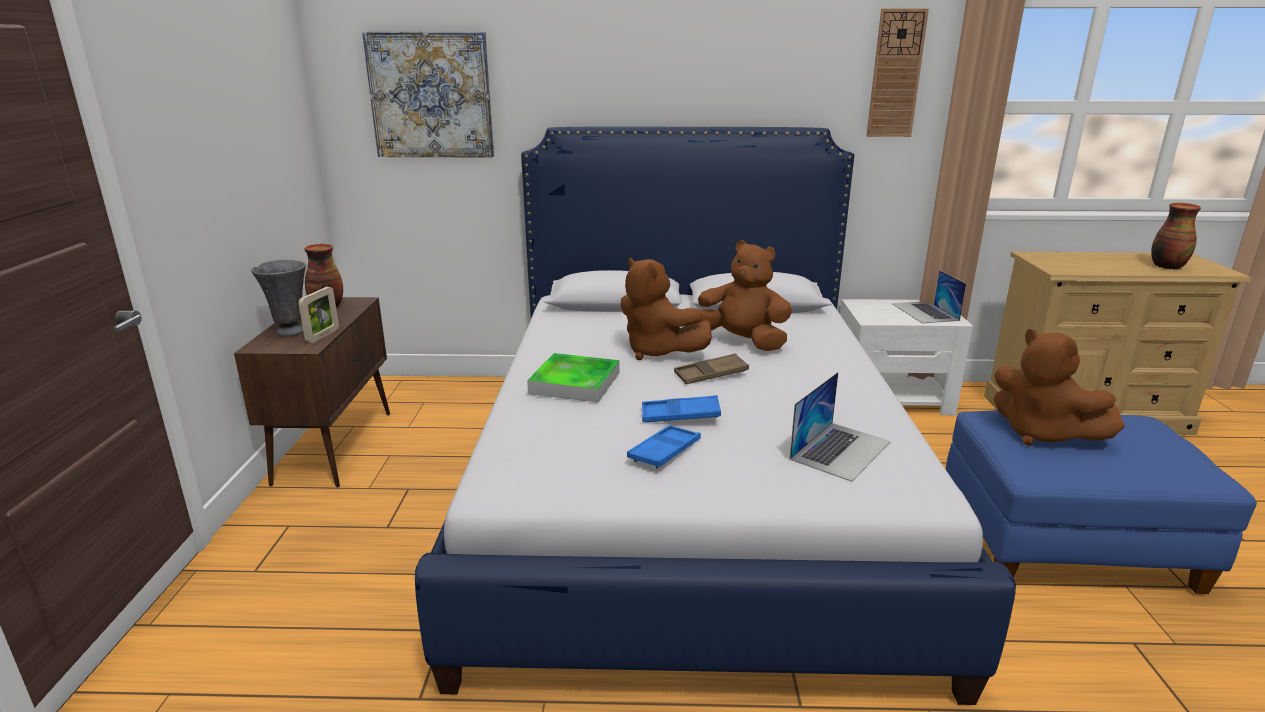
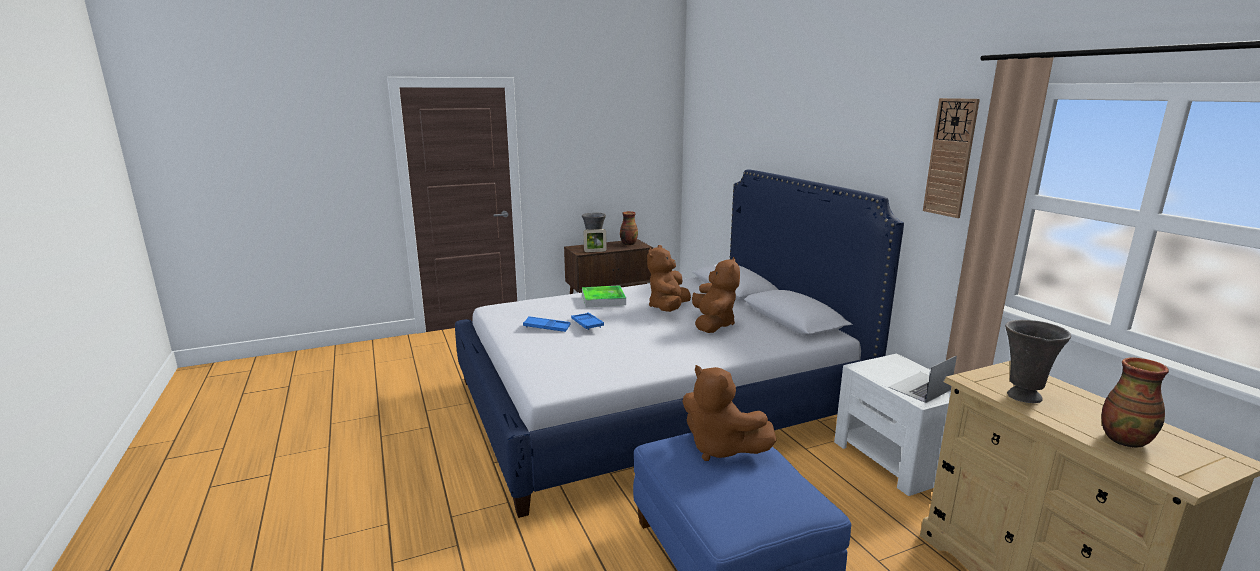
camera: 65 degrees right, 5 degrees down
picture [362,32,494,158] -> none
brown tray [674,353,749,384] -> none
laptop [790,372,891,482] -> none
brown plush toy [994,329,1125,445] -> brown plush toy turned 75 degrees counterclockwise [682,365,777,461]
none -> grey vase [1005,320,1071,403]

